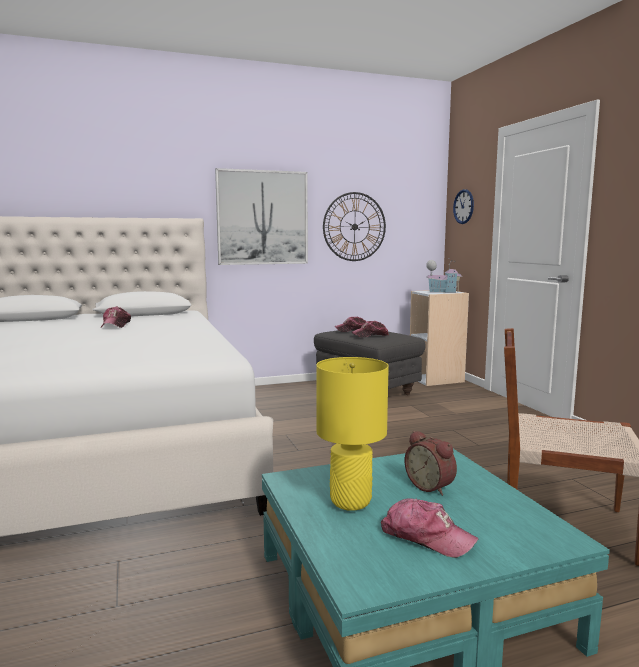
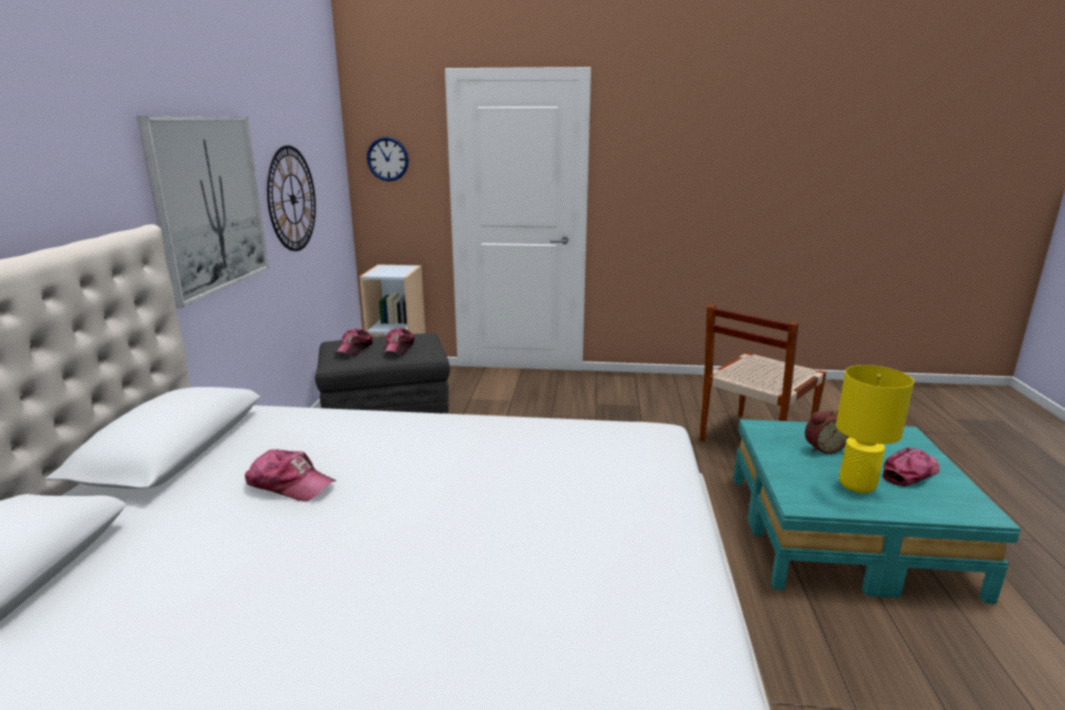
camera: 65 degrees left, 10 degrees up
toy house [426,259,462,293] -> none

